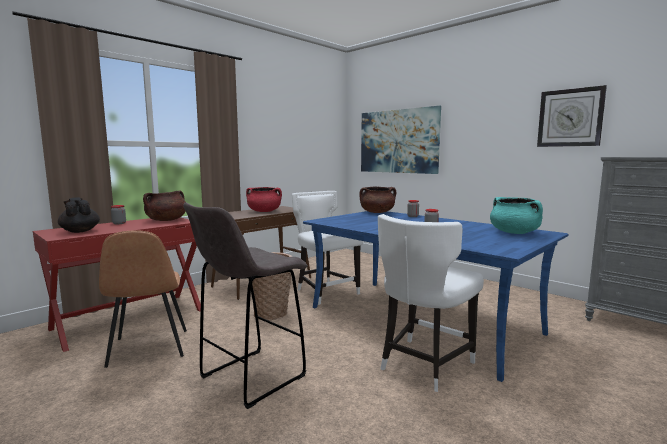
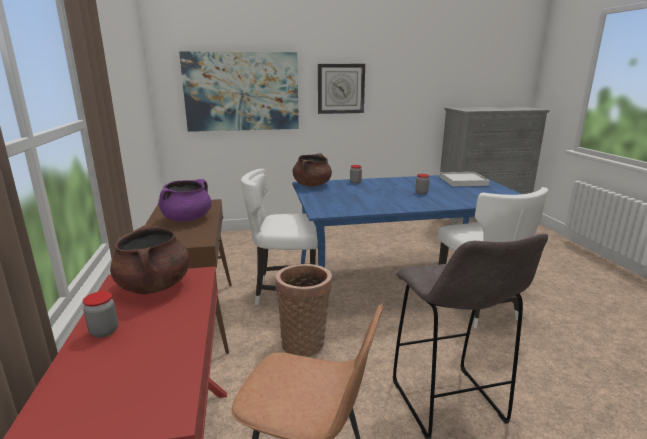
camera: 55 degrees left, 10 degrees up
black teapot [58,197,100,233] -> none
red cooking pot [246,187,282,212] -> purple cooking pot [158,179,211,222]
turquoise cooking pot [490,197,543,234] -> white tray [440,172,490,186]
wall clock [537,85,607,147] -> wall clock moved to [318,64,365,114]

